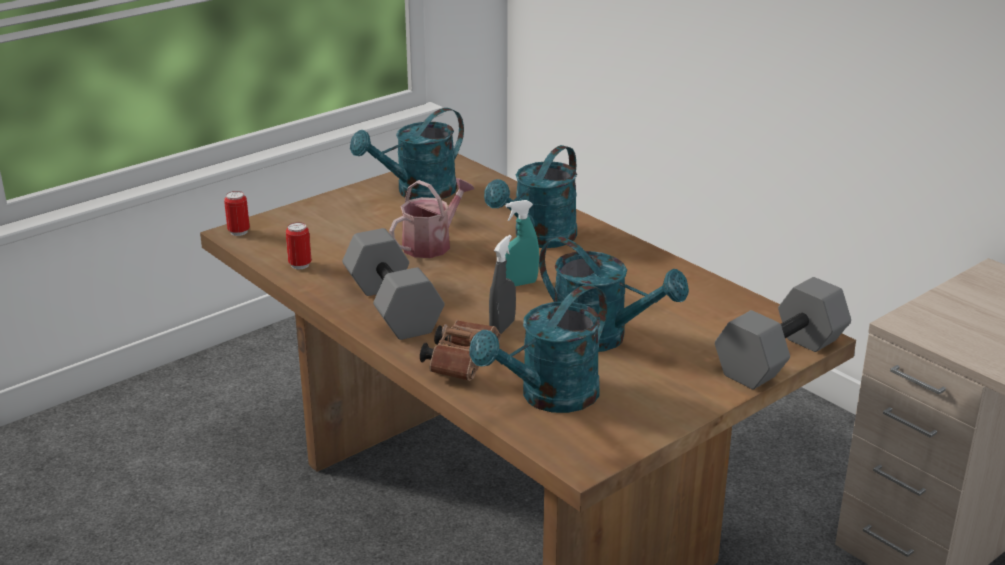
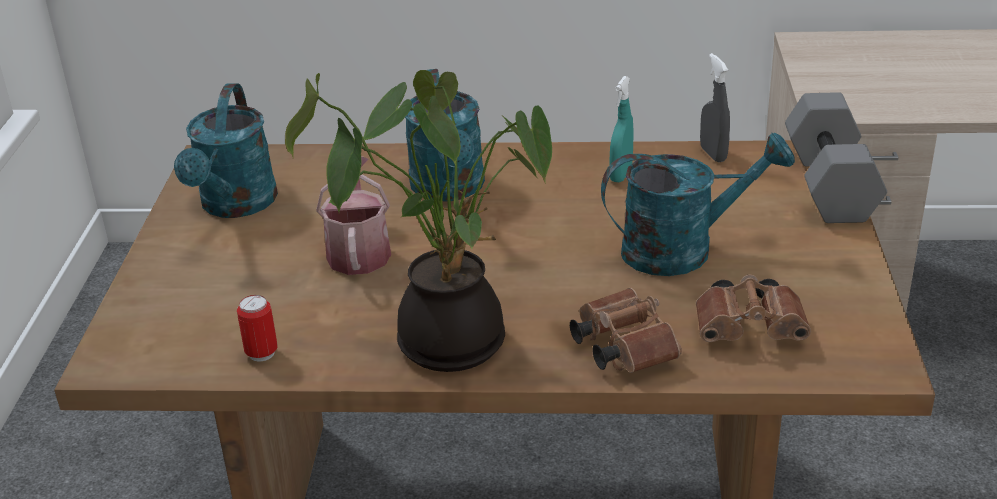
camera: 45 degrees left, 5 degrees up
can [224,191,250,236] -> none
grey dumbbell [342,228,444,340] -> potted plant [285,70,552,372]
turquoise watering can [469,284,607,413] -> brown binoculars [696,275,811,342]
grey spray bottle [489,235,516,334] -> grey spray bottle moved to [700,53,730,162]
turquoise spray bottle [505,200,539,286] -> turquoise spray bottle moved to [610,76,634,182]

